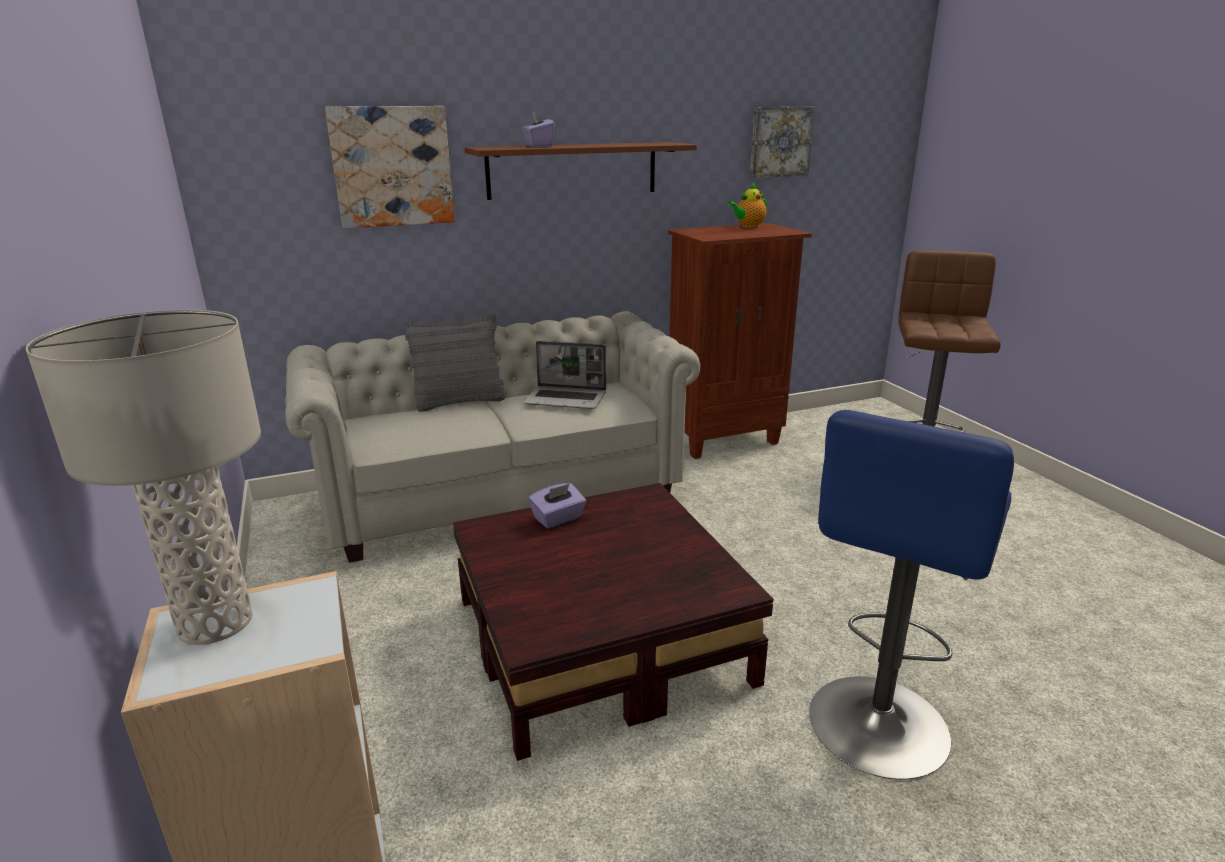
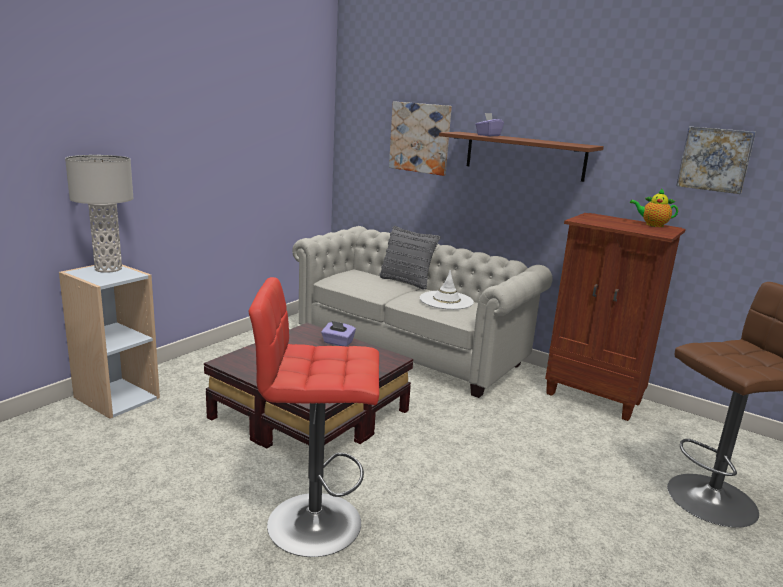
camera: 55 degrees right, 5 degrees down
laptop [524,341,606,409] -> white hat [420,270,474,310]
blue stool [809,410,1014,780] -> red stool [249,277,379,557]

